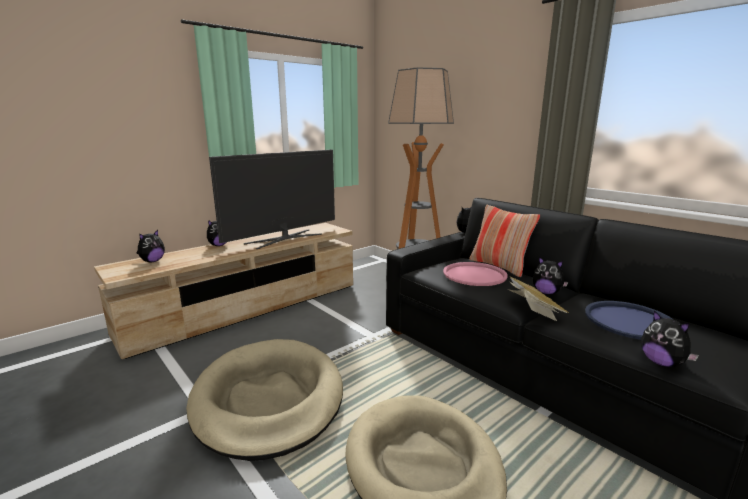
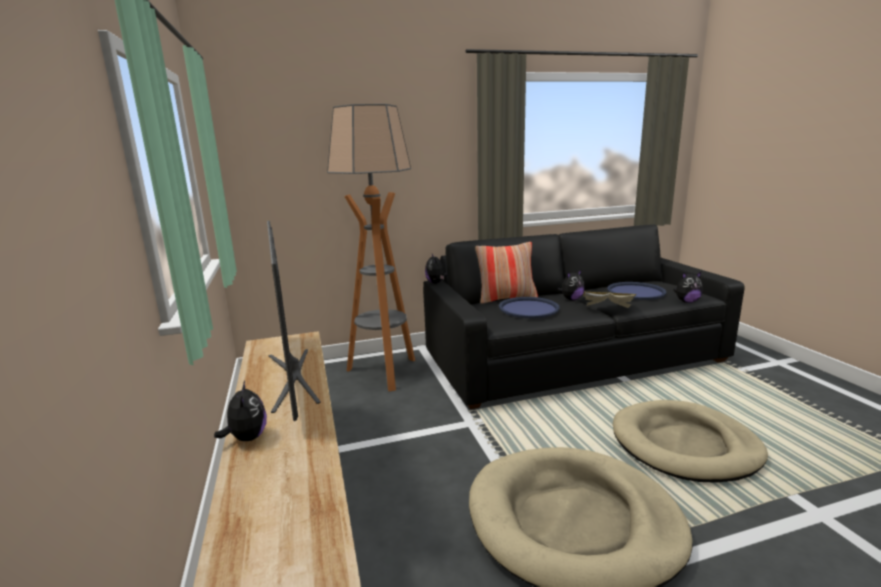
camera: 65 degrees left, 0 degrees up
plush toy [137,230,165,262] -> none
pink tray [443,262,508,286] -> blue tray [499,297,560,318]

